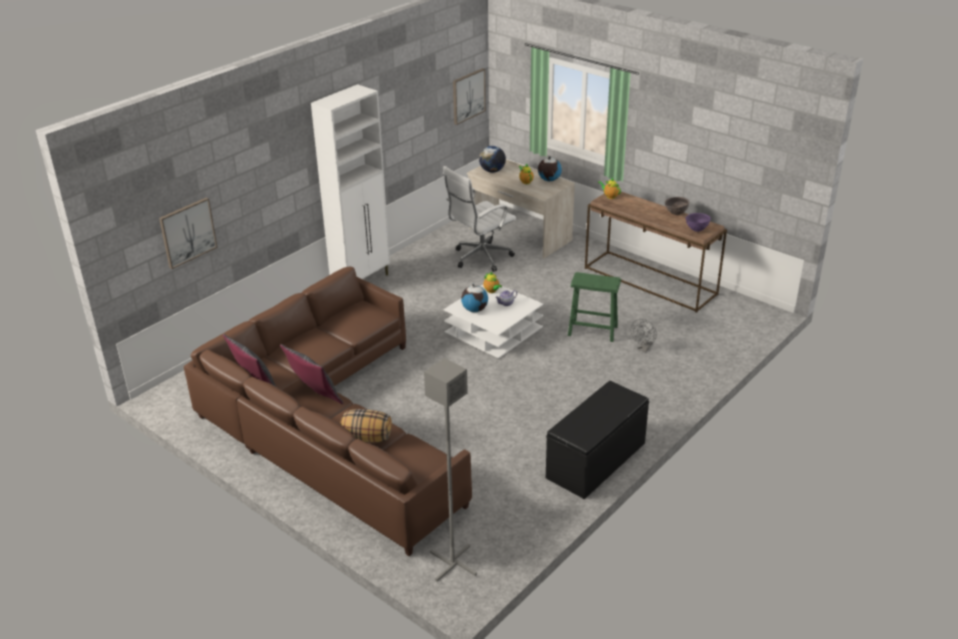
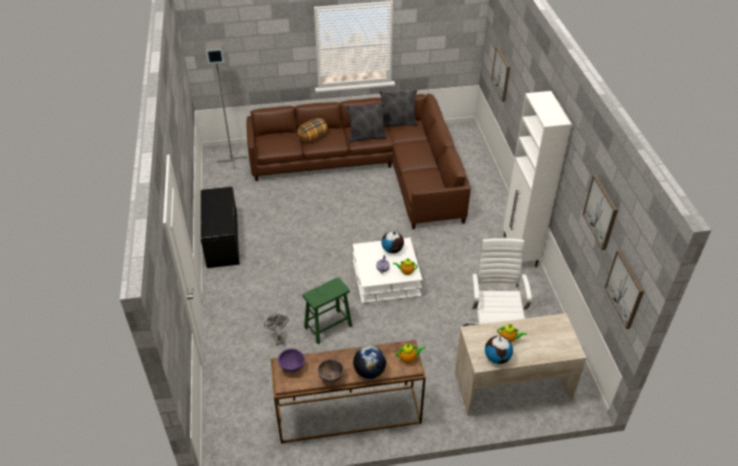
camera: 130 degrees right, 10 degrees up
globe [479,146,506,173] -> globe moved to [353,345,386,379]
none -> picture [583,175,618,250]

